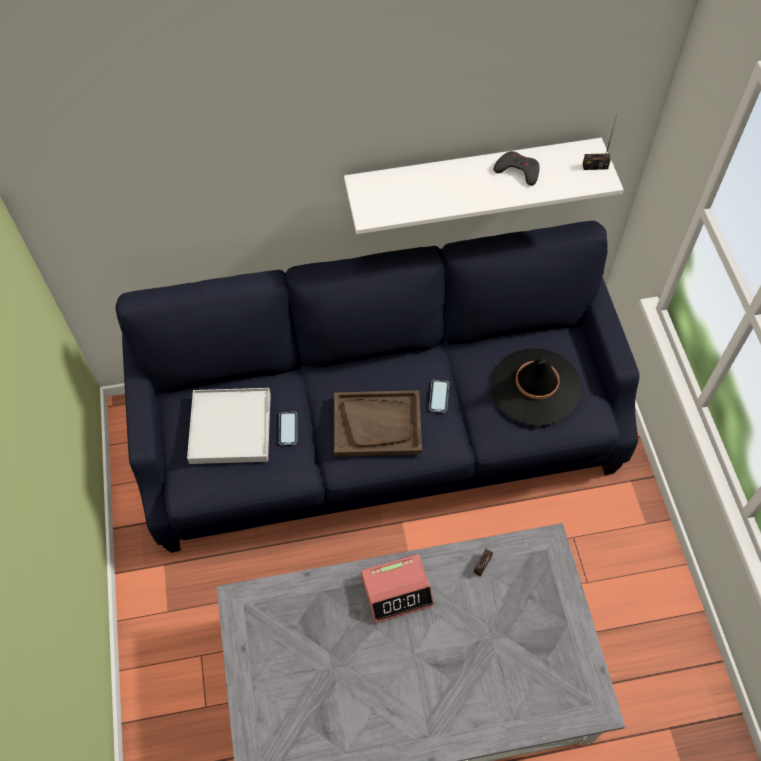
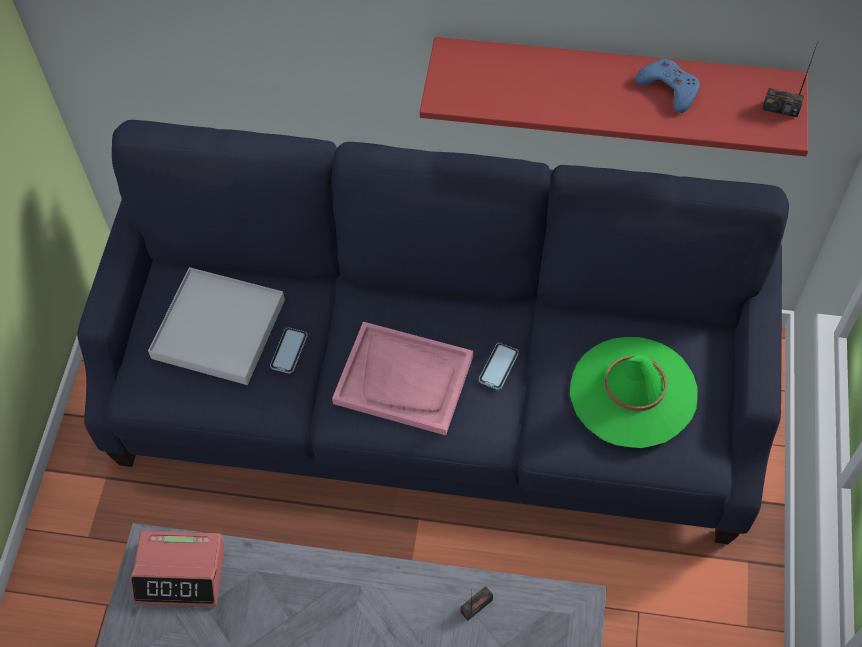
camera: 20 degrees right, 0 degrees up
brown tray [334,390,422,456] -> pink tray [332,322,473,435]
white shelf [344,138,624,234] -> red shelf [420,37,808,156]
alarm clock [361,554,434,623] -> alarm clock moved to [130,531,225,607]
black hat [491,348,582,426] -> green hat [570,337,698,448]
grey game controller [494,151,539,186] -> blue game controller [635,59,700,113]

